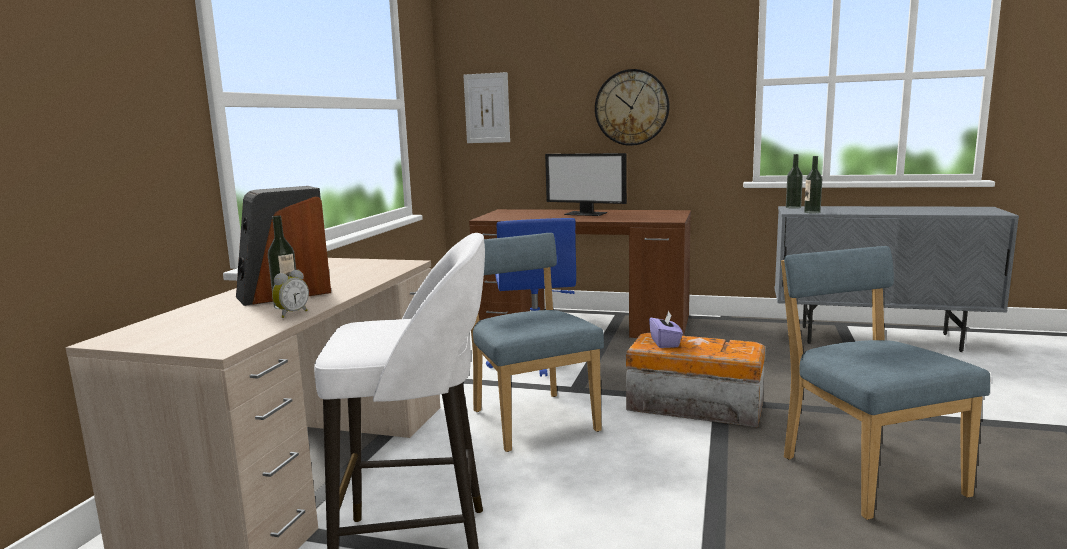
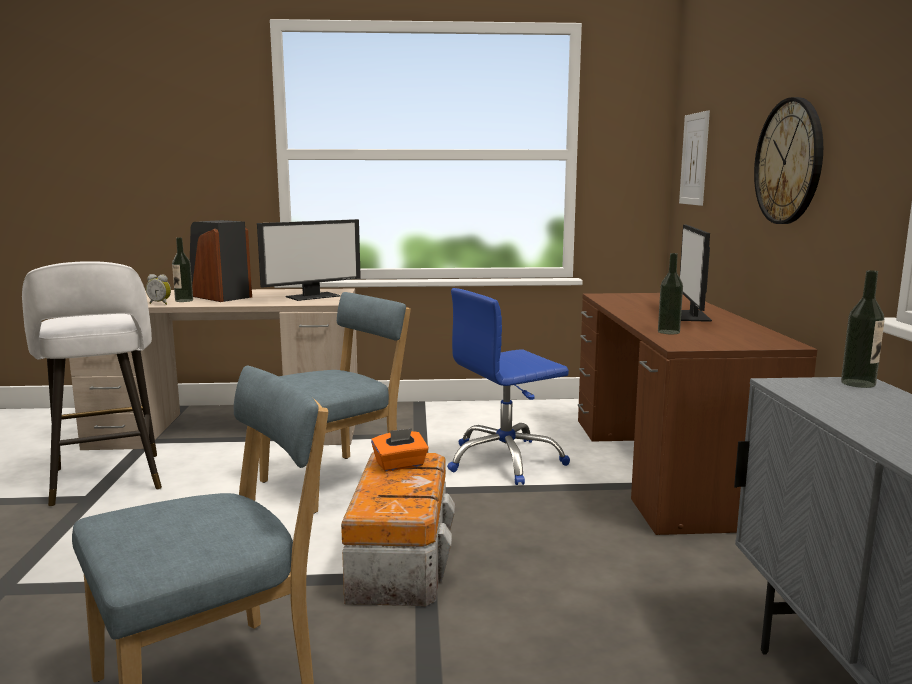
camera: 70 degrees right, 0 degrees up
purple tissue box [649,311,683,348] -> orange tissue box [371,428,429,472]
bottle [804,156,822,213] -> bottle moved to [658,253,683,334]
none -> monitor [257,219,361,301]

